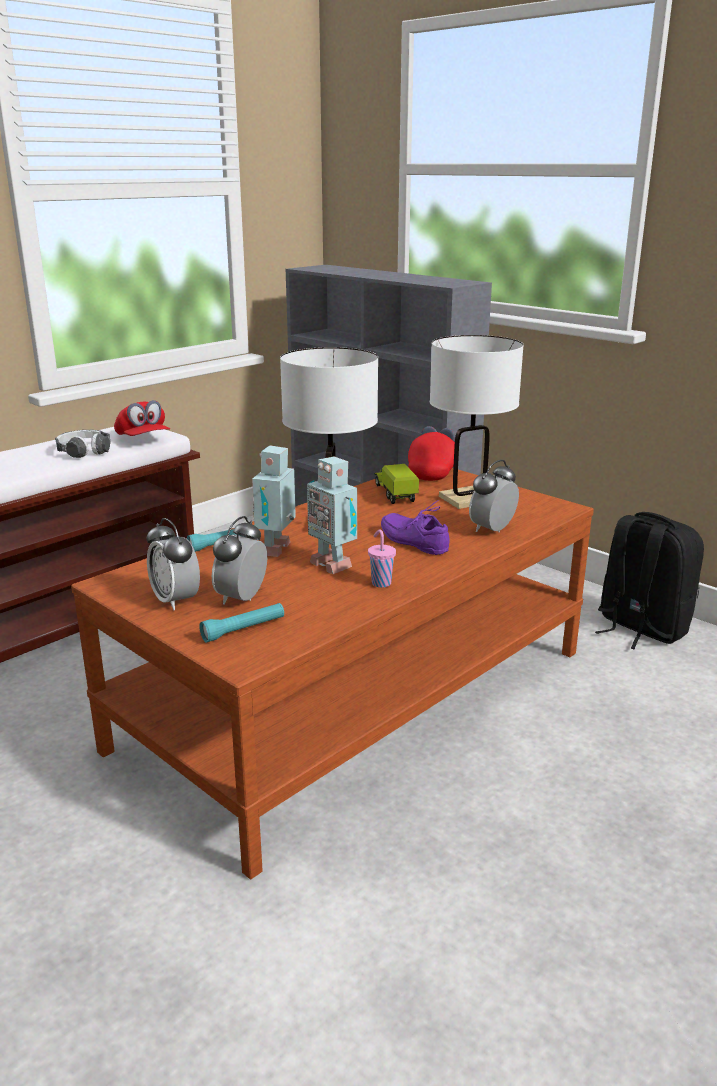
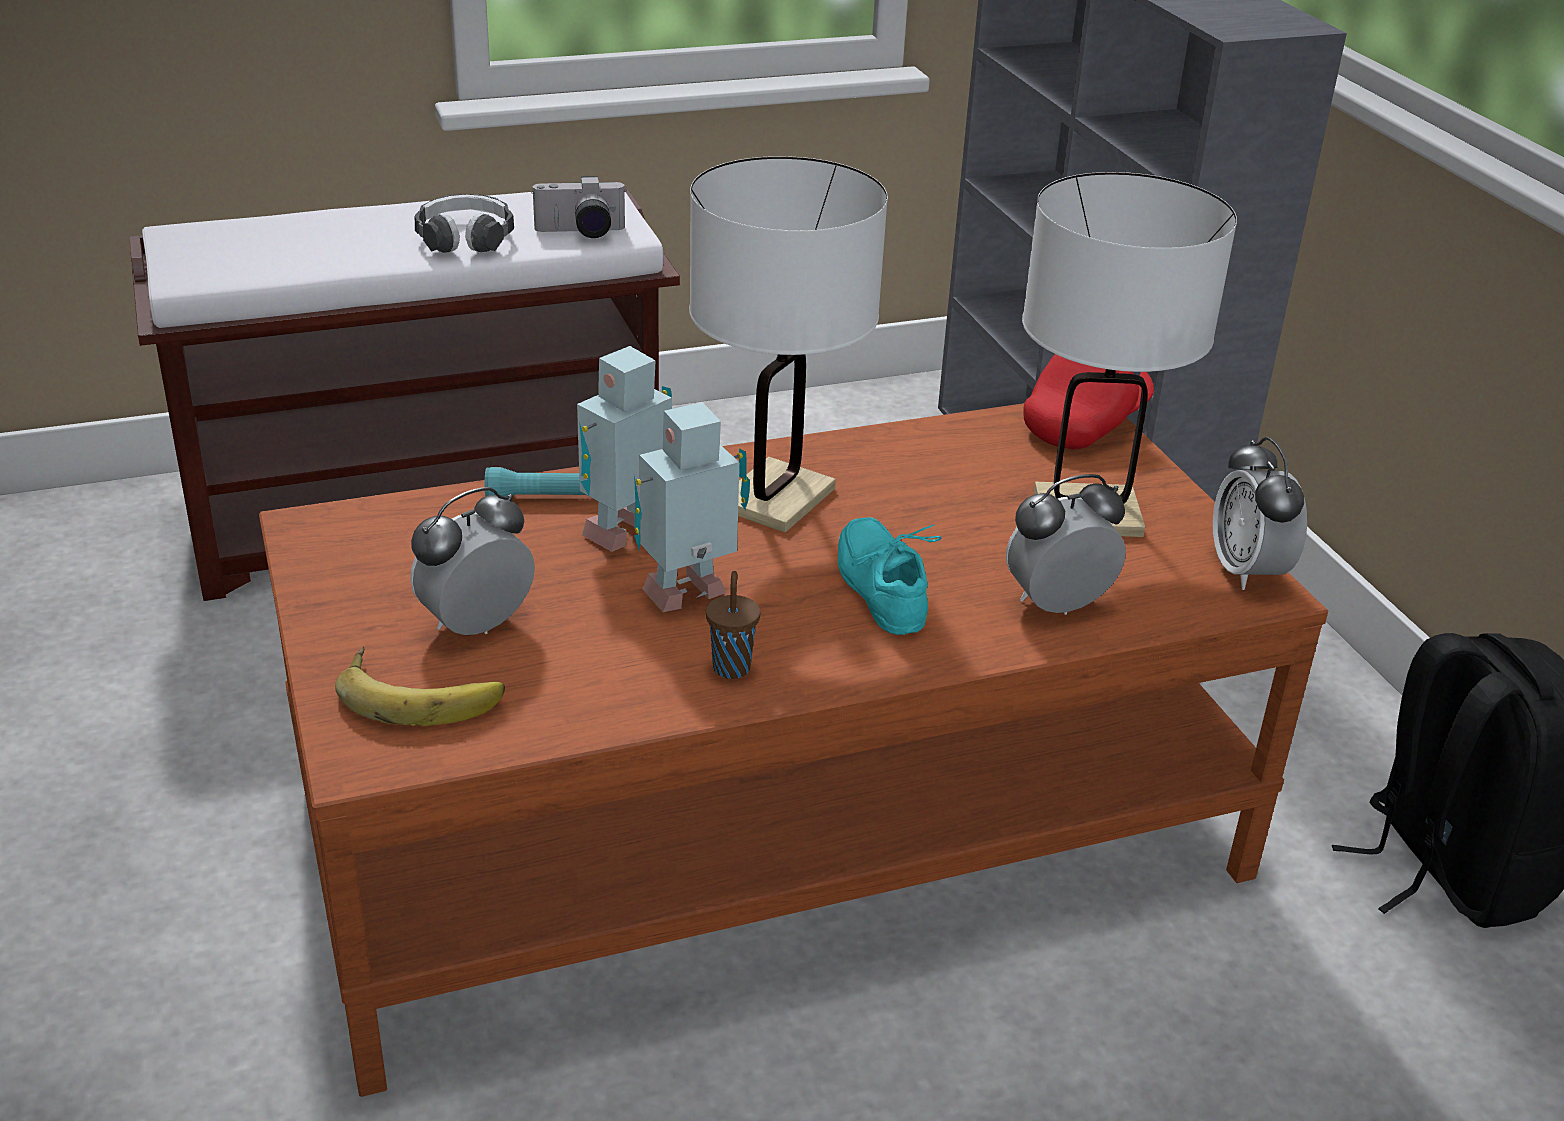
camera: 25 degrees right, 10 degrees up
red cap [114,400,170,436] -> camera [531,176,627,238]
alarm clock [147,518,200,611] -> alarm clock moved to [1213,437,1307,590]
turquoise flashlight [199,603,284,642] -> banana [335,647,505,726]
toy robot [307,456,357,574] -> toy robot turned 75 degrees clockwise [634,402,750,612]
pink cup [368,529,396,588] -> brown cup [706,571,760,679]
toy truck [375,464,419,504] -> none
purple shoe [381,500,450,555] -> turquoise shoe [838,517,941,635]

